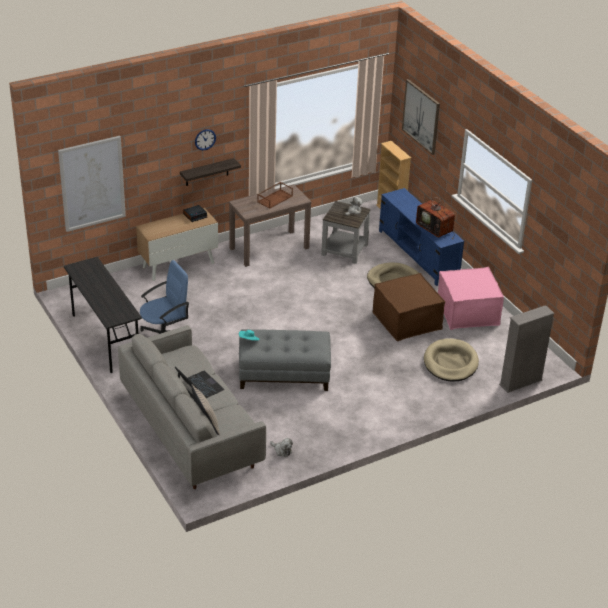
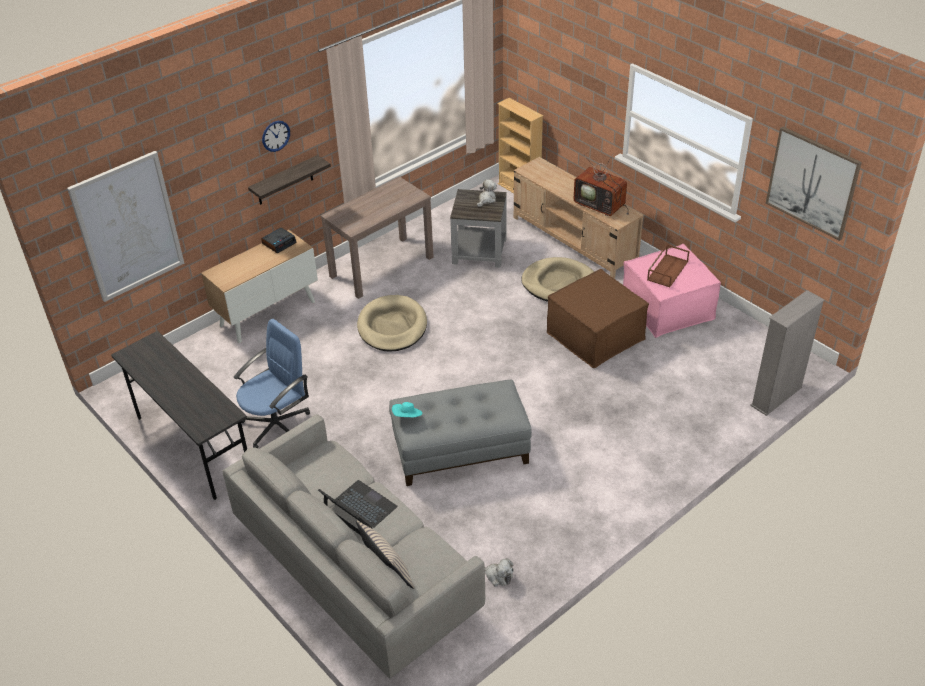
camera: 10 degrees left, 5 degrees up
brown tray [257,182,293,209] -> brown tray moved to [647,244,689,288]
blue tv stand [379,188,464,286] -> beige tv stand [514,157,644,279]
picture [402,79,440,155] -> picture moved to [766,127,862,241]
beige dog bed [424,339,479,382] -> beige dog bed moved to [357,295,427,352]

